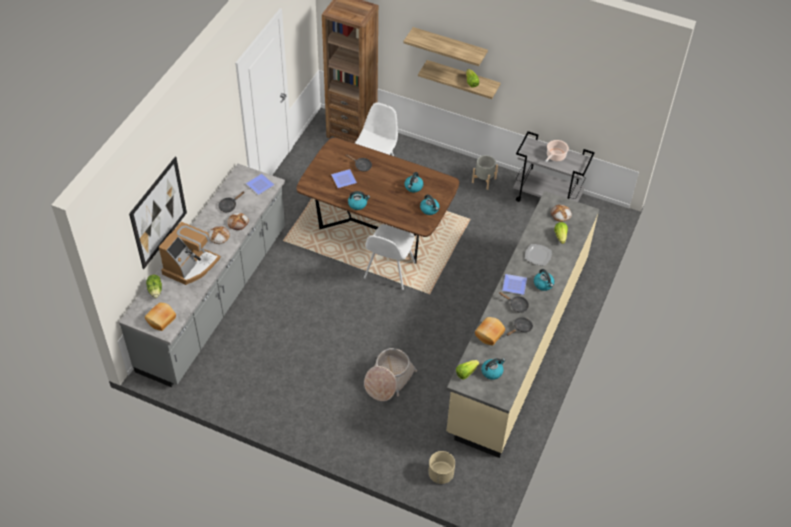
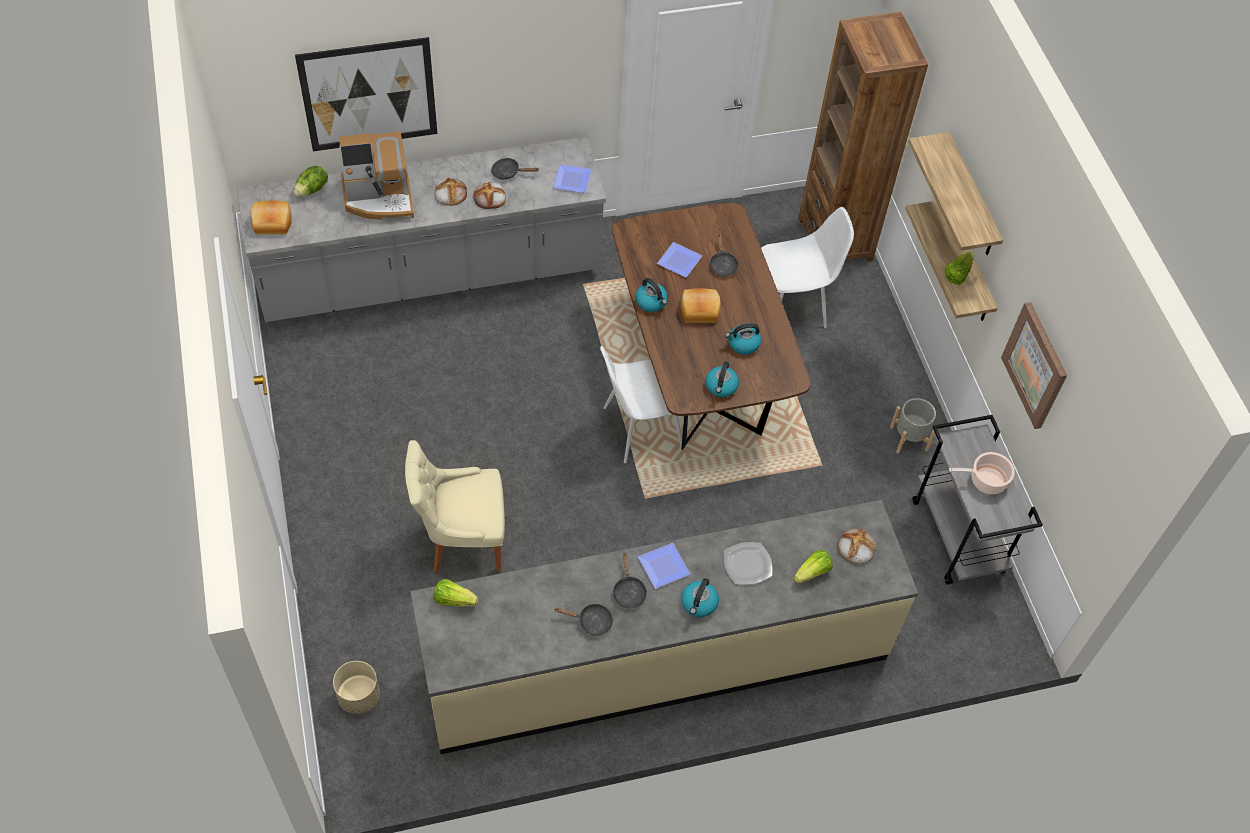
camera: 50 degrees right, 5 degrees up
basket [364,348,417,401] -> beige chair [405,440,505,574]
bread [475,317,505,346] -> bread moved to [681,288,721,323]
kettle [481,358,505,380] -> none
none -> picture [1001,302,1067,429]

